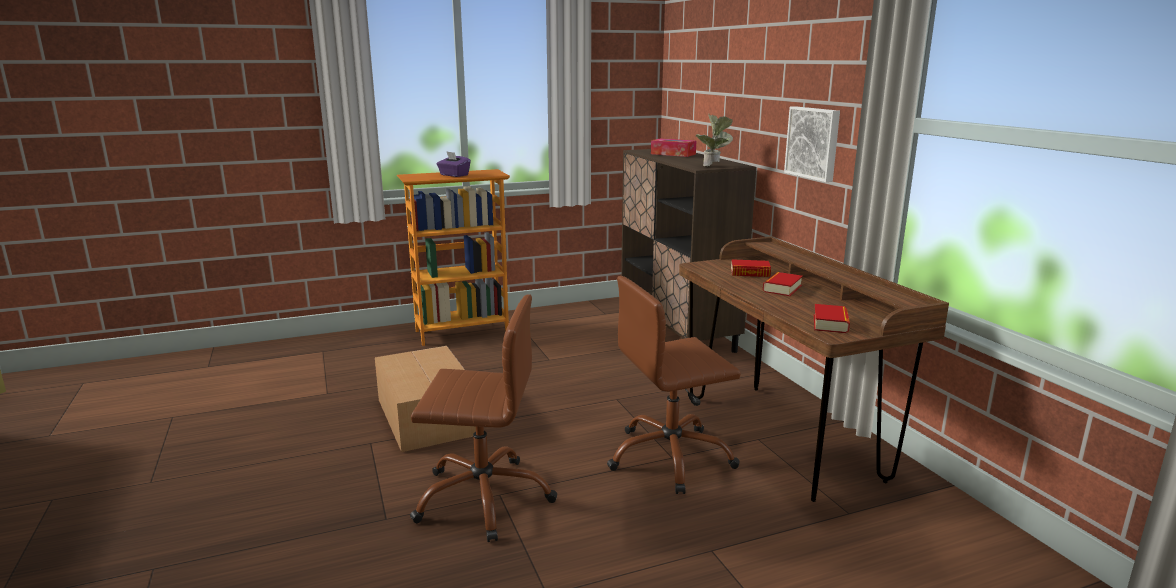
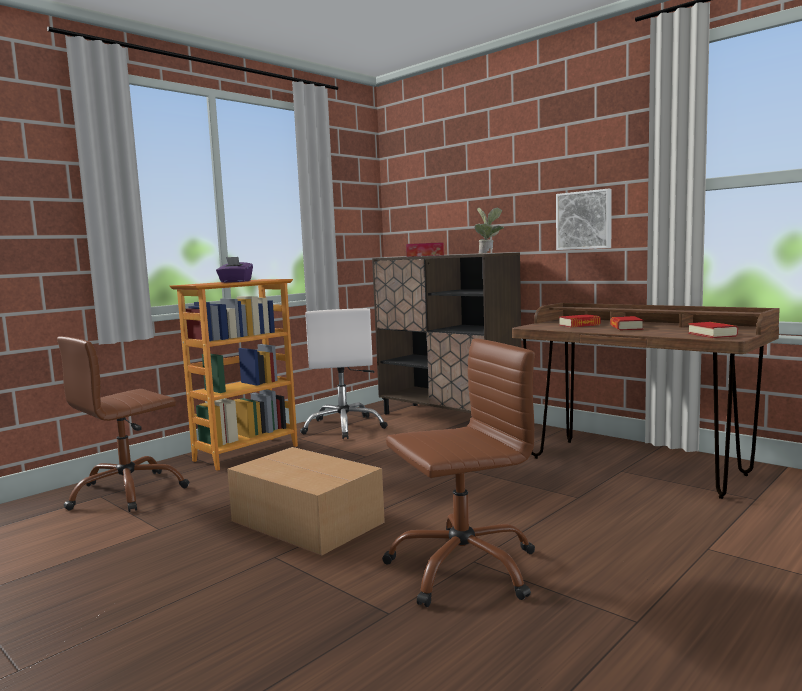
camera: 25 degrees left, 10 degrees down
brown office chair [607,276,741,494] -> brown office chair moved to [57,336,189,512]
none -> white office chair [300,308,388,439]

